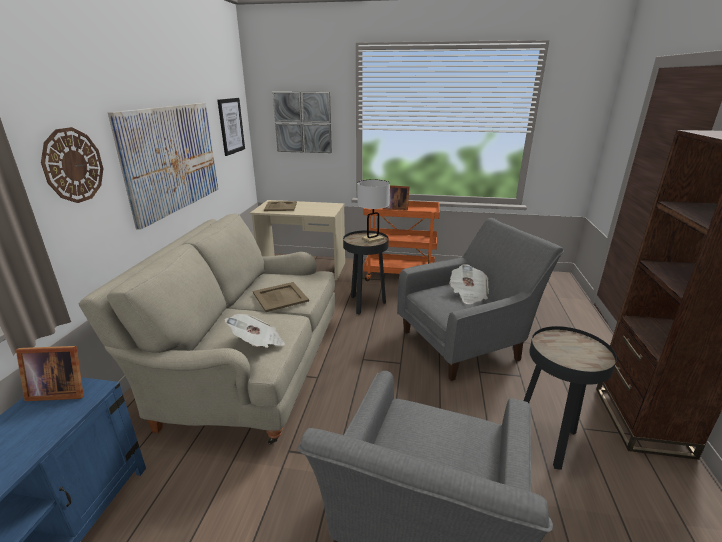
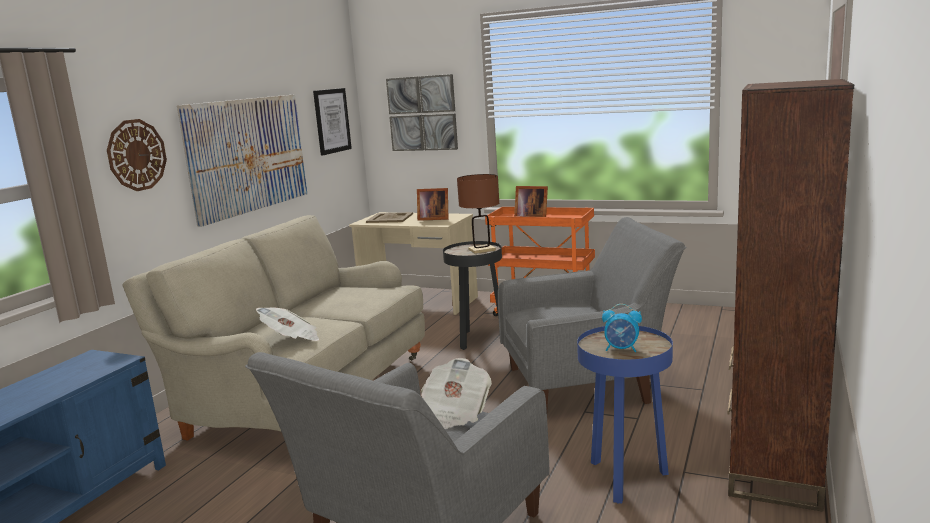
camera: 15 degrees right, 10 degrees down
picture frame [16,346,84,401] -> picture frame moved to [417,188,448,221]
beige tray [253,282,309,312] -> none
white table lamp [357,179,390,243] -> brown table lamp [457,174,499,253]
newspaper [449,264,489,304] -> newspaper moved to [421,358,492,429]
black side table [523,326,617,470] -> blue side table [577,326,673,504]
none -> alarm clock [602,304,642,352]

